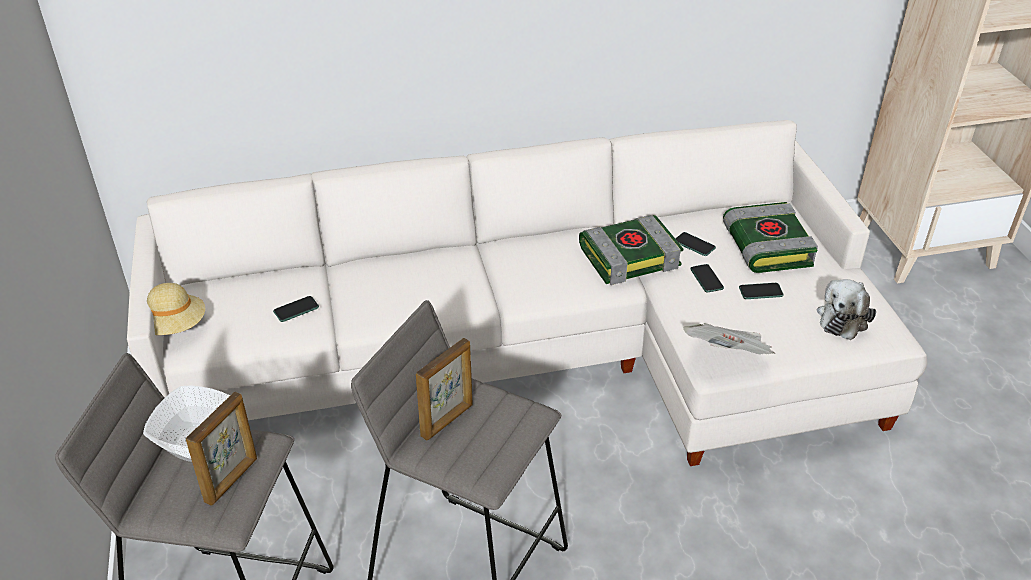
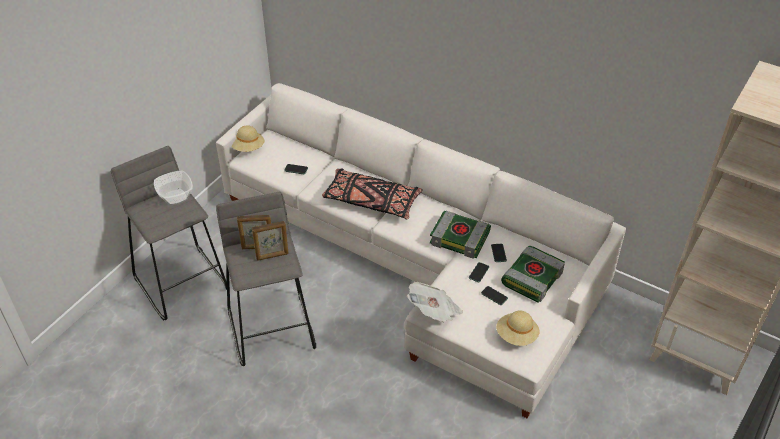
camera: 45 degrees right, 5 degrees up
picture frame [186,392,257,506] -> picture frame moved to [252,221,289,261]
plush toy [817,279,876,340] -> beige hat [496,310,540,346]
none -> black pillow [322,168,423,219]

